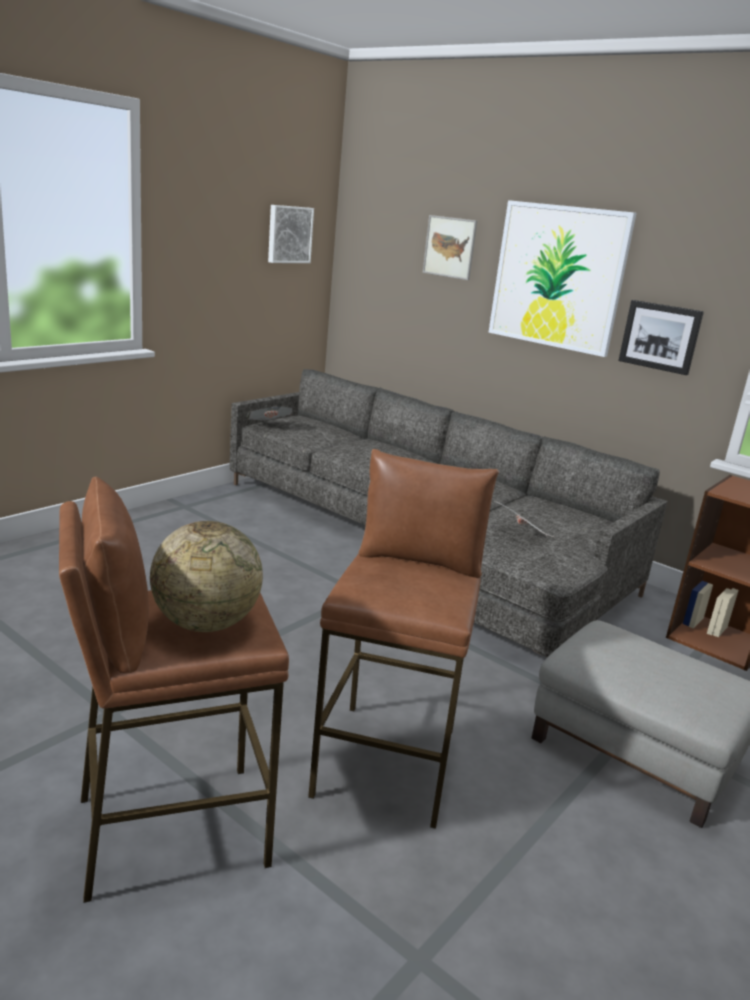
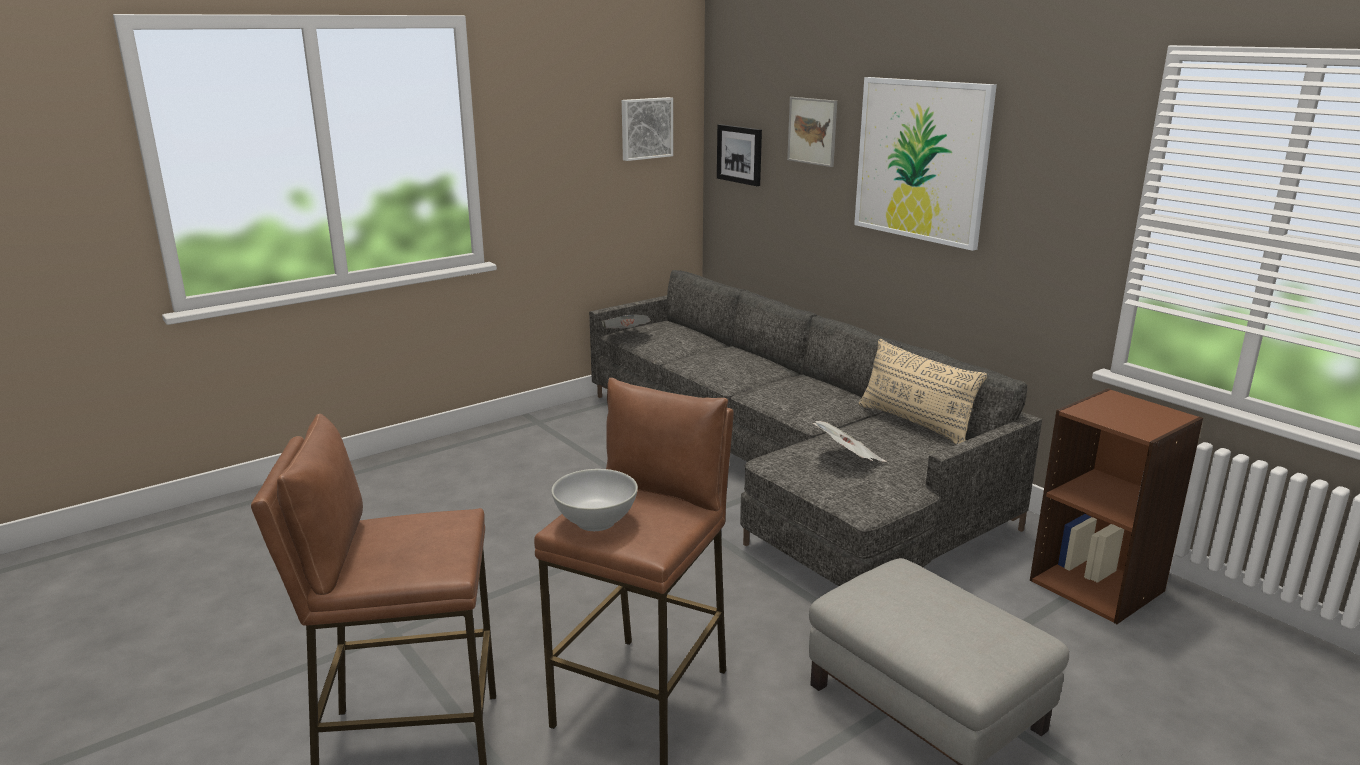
camera: 15 degrees right, 0 degrees up
globe [150,521,263,632] -> none
picture [618,300,704,375] -> picture moved to [717,124,762,186]
none -> white bowl [551,469,638,531]
none -> beige pillow [859,339,987,445]

